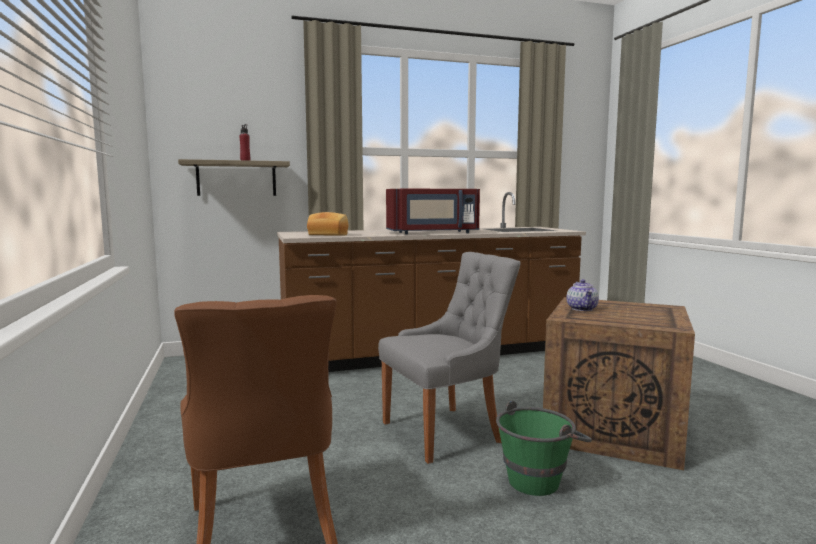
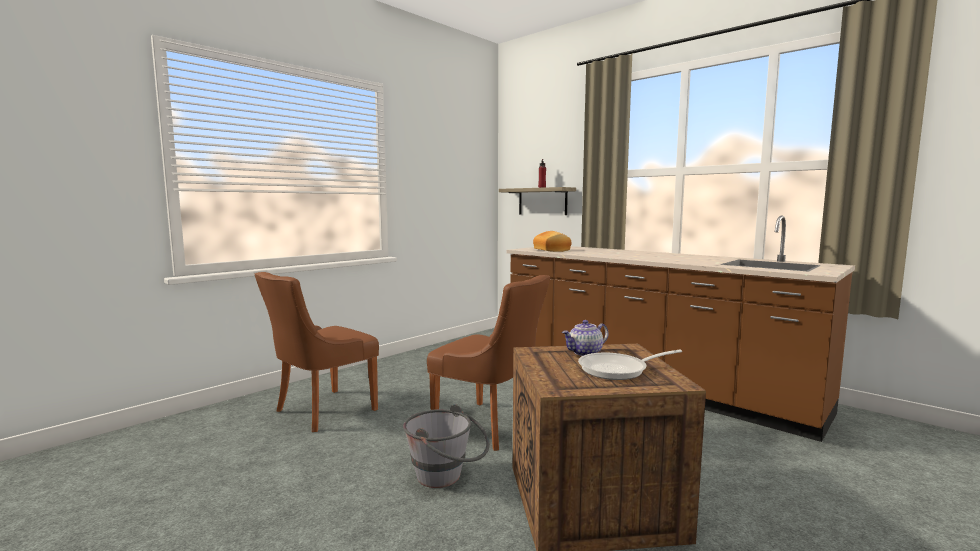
camera: 60 degrees right, 0 degrees up
grey chair [378,252,521,464] -> brown chair [427,275,550,451]
red microwave [386,189,480,234] -> none
green bucket [496,401,592,496] -> grey bucket [403,404,490,488]
none -> frying pan [578,350,682,380]

